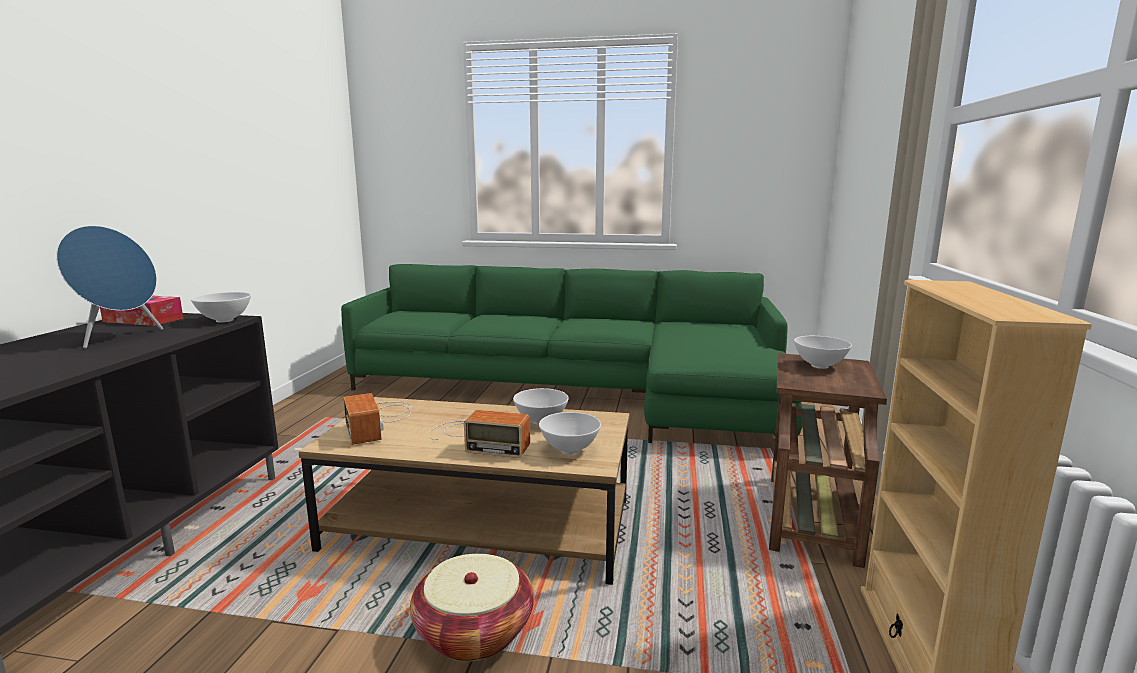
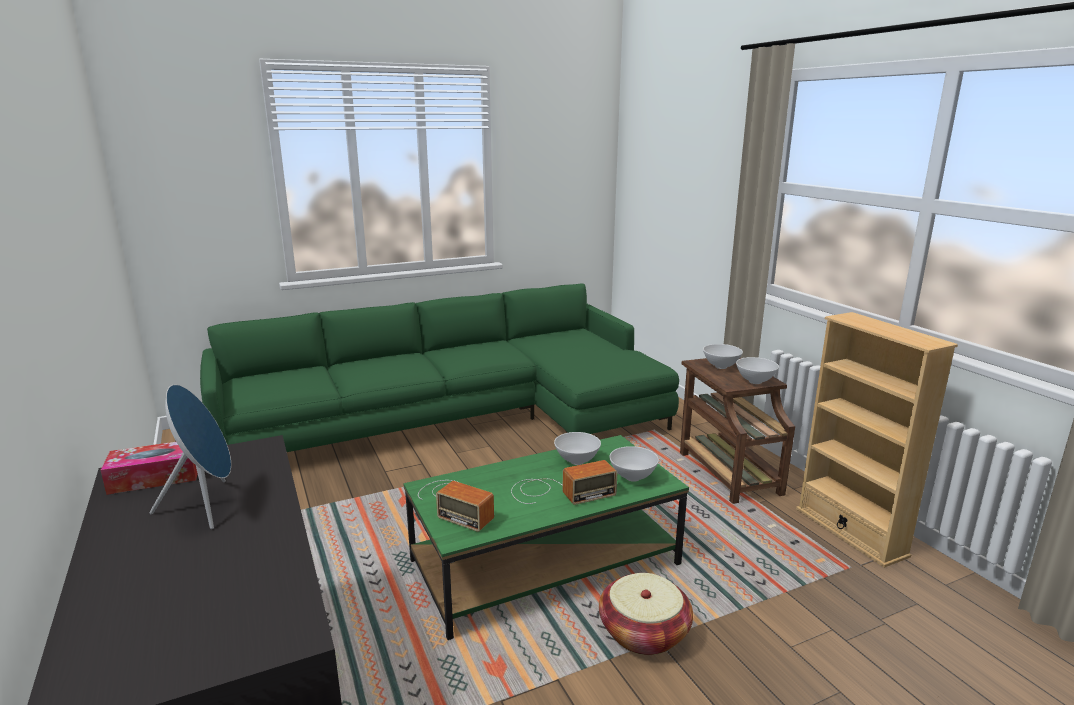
camera: 35 degrees left, 5 degrees up
white bowl [191,292,251,322] -> white bowl moved to [736,357,779,384]
brown coffee table [299,397,629,585] -> green coffee table [404,435,689,640]

